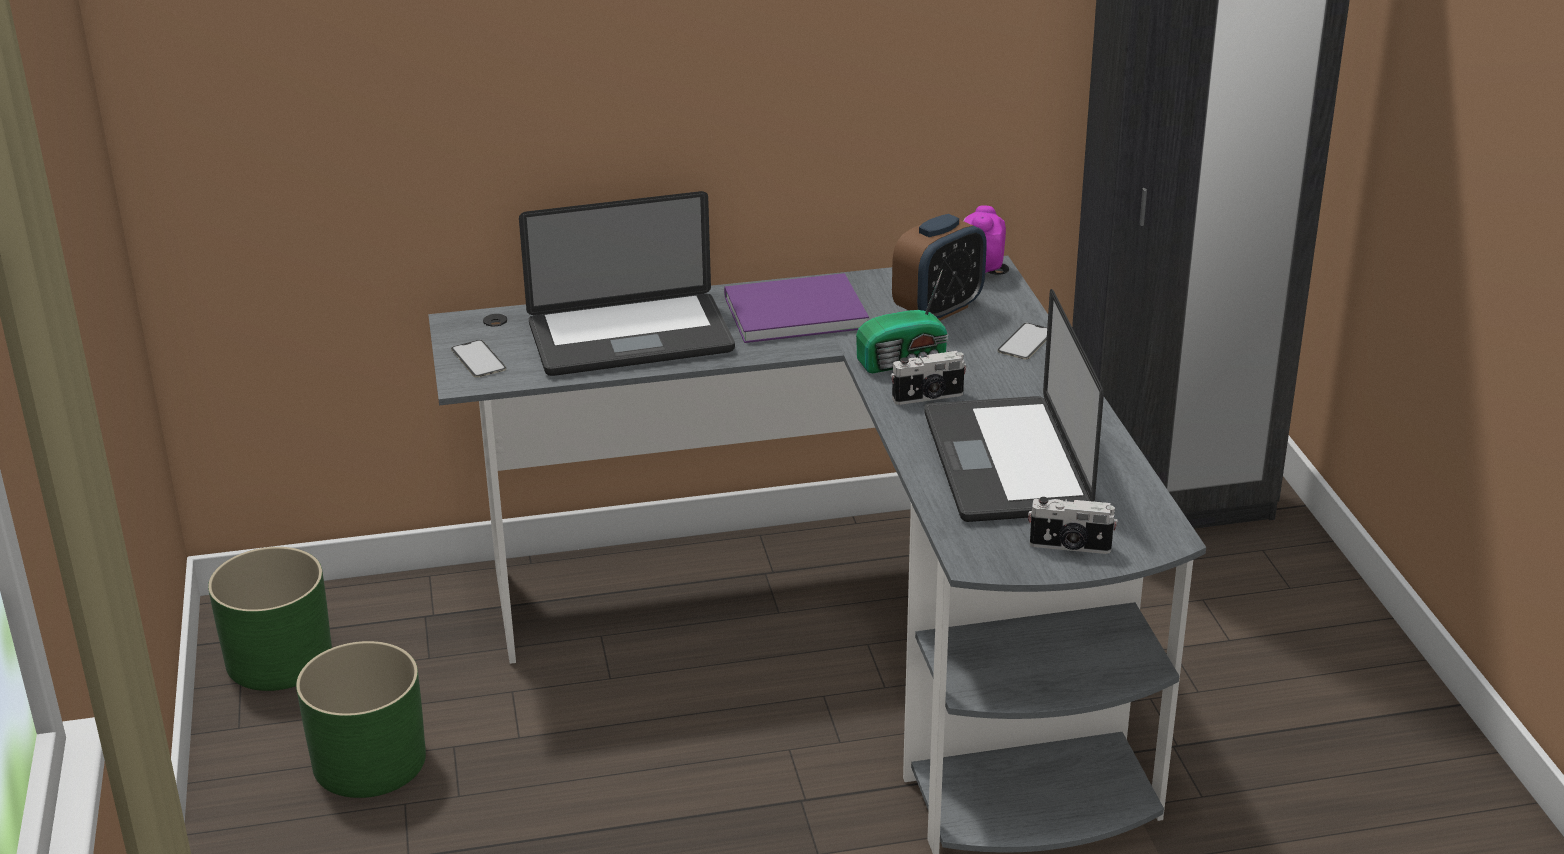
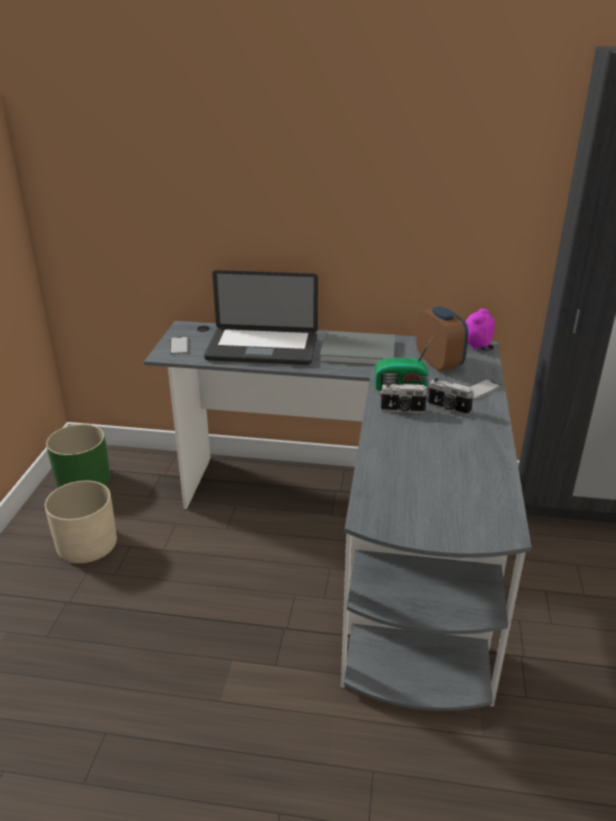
camera: 20 degrees right, 0 degrees up
green planter [296,641,426,798] -> beige planter [45,480,117,563]
purple book [724,273,869,343] -> grey book [320,331,395,365]
alarm clock [892,214,987,321] -> alarm clock turned 90 degrees counterclockwise [416,306,468,372]
laptop [924,289,1104,522] -> none
camera [1028,497,1118,554] -> camera moved to [428,378,474,415]

